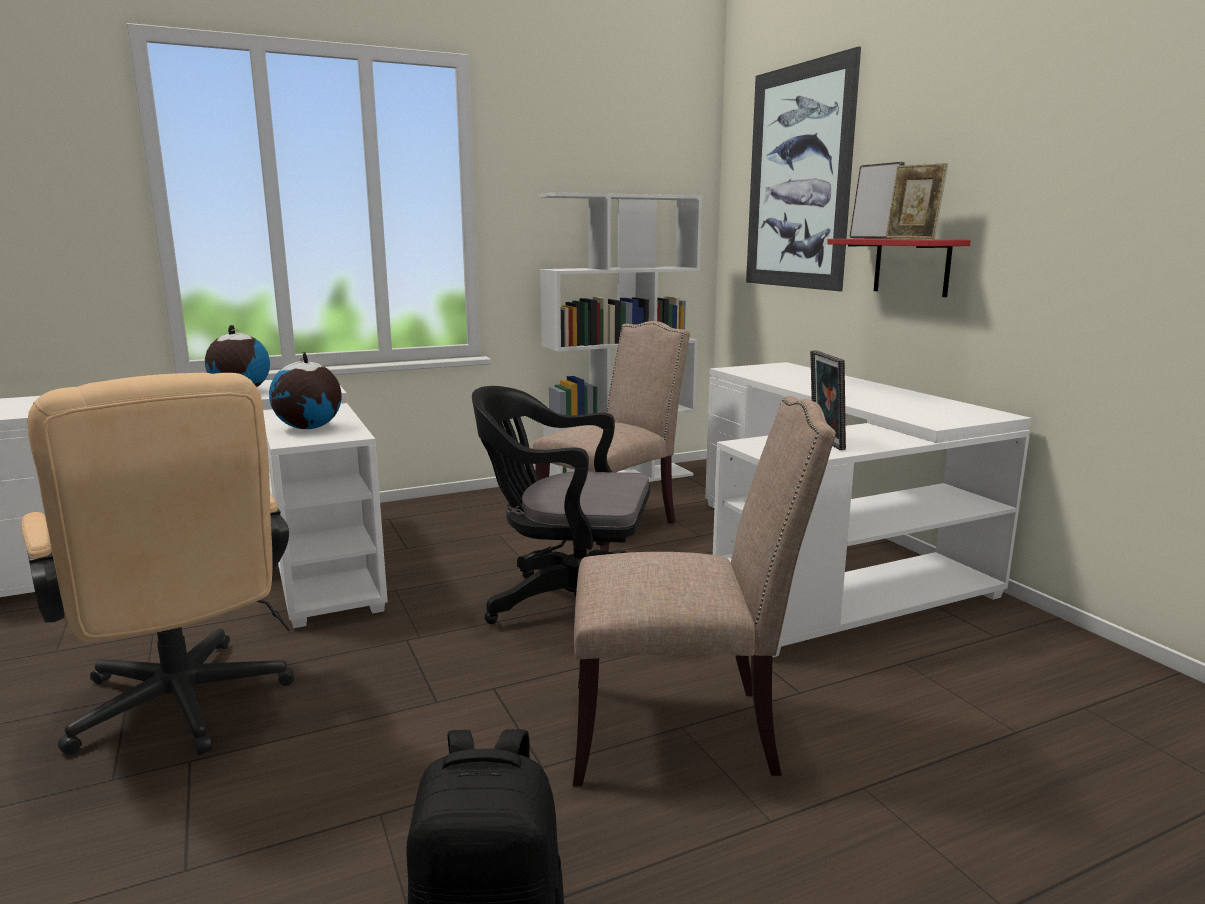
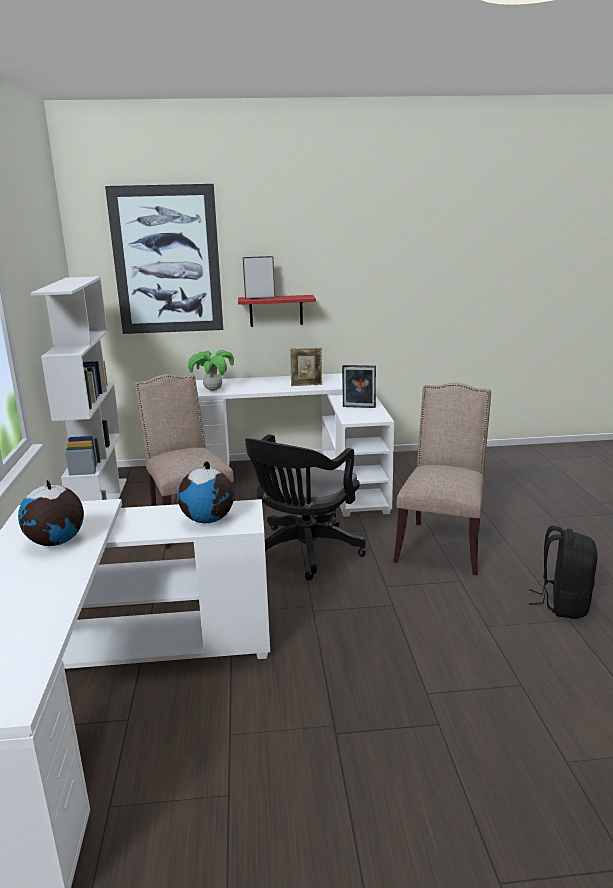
camera: 70 degrees left, 5 degrees up
beige office chair [21,373,294,755] -> none
picture frame [886,163,948,239] -> picture frame moved to [290,348,322,386]
none -> potted plant [188,350,234,391]

